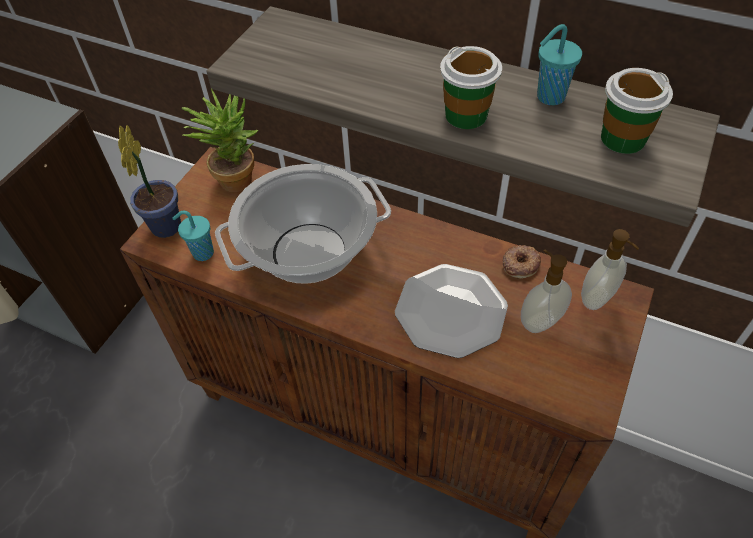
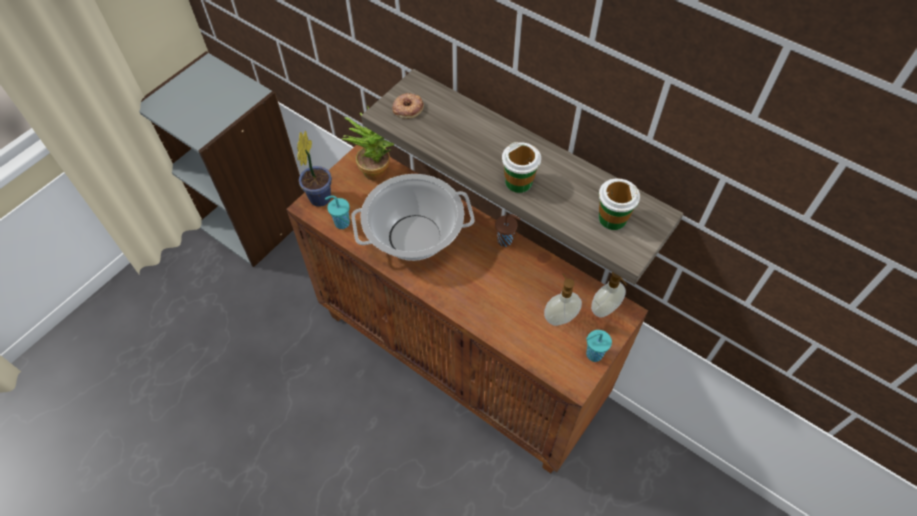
camera: 10 degrees right, 5 degrees up
plate [395,264,508,358] -> none
donut [503,245,541,279] -> donut moved to [392,93,424,119]
turquoise cup [537,24,582,105] -> turquoise cup moved to [586,330,612,362]
none -> brown cup [495,214,520,247]

